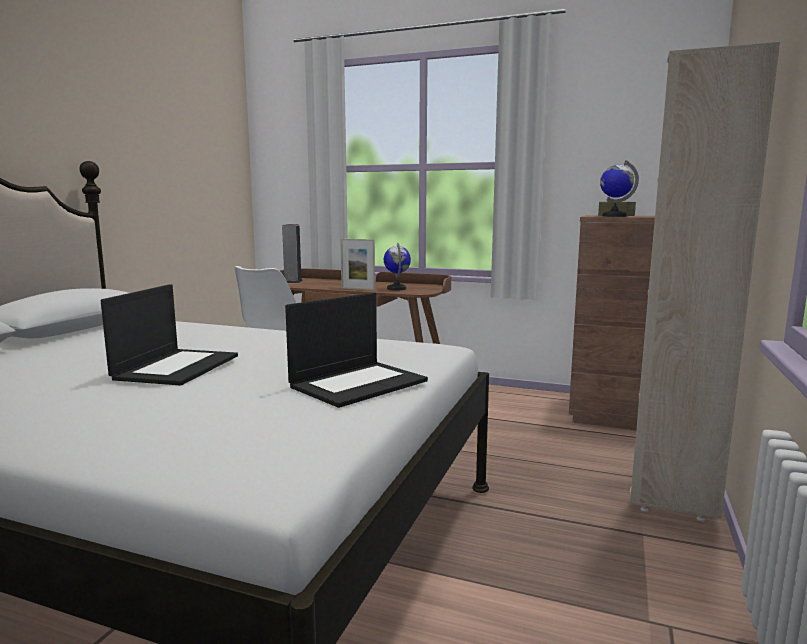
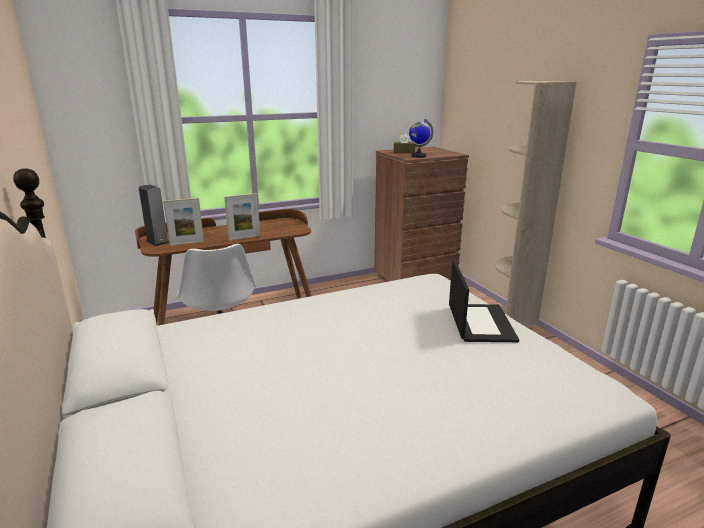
camera: 45 degrees left, 10 degrees up
laptop [101,284,238,386] -> none
globe [384,243,411,290] -> none
none -> picture frame [163,198,204,246]

